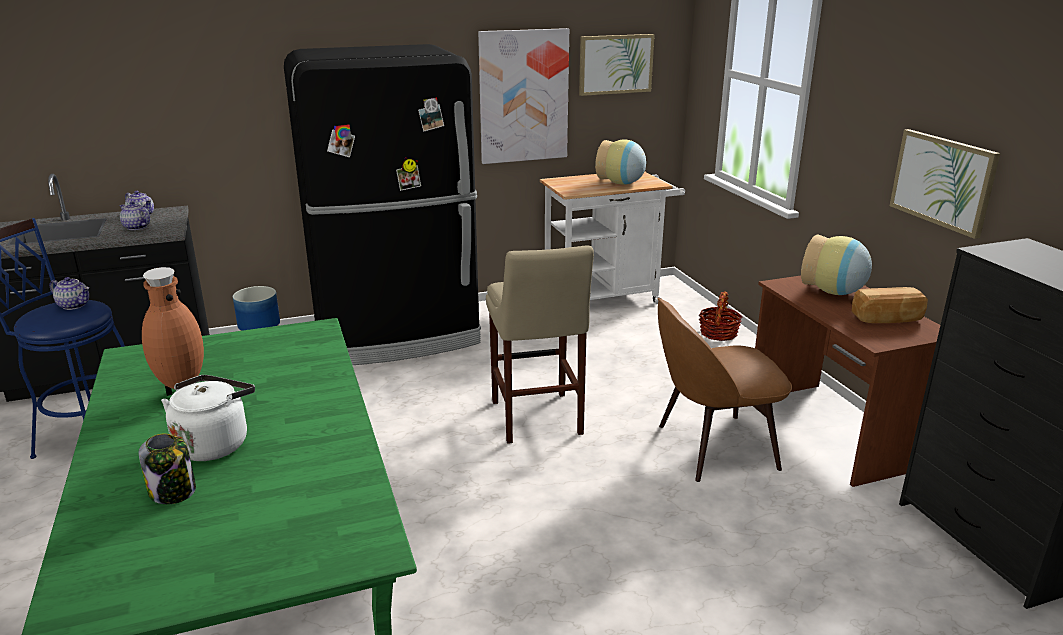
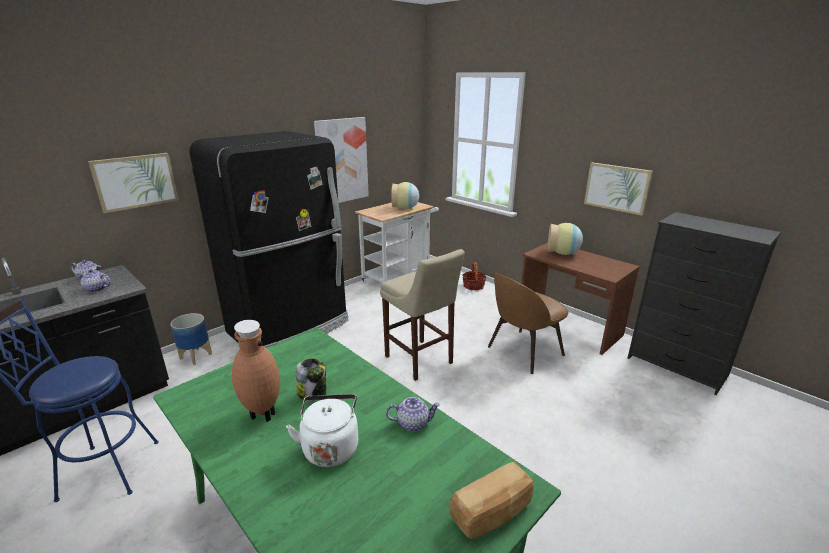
camera: 25 degrees left, 0 degrees up
teapot [50,277,89,310] -> teapot moved to [386,397,440,432]
jar [138,433,196,504] -> jar moved to [296,358,326,401]
picture [579,34,655,96] -> picture moved to [88,153,179,213]
bread [852,287,928,323] -> bread moved to [450,462,534,539]

